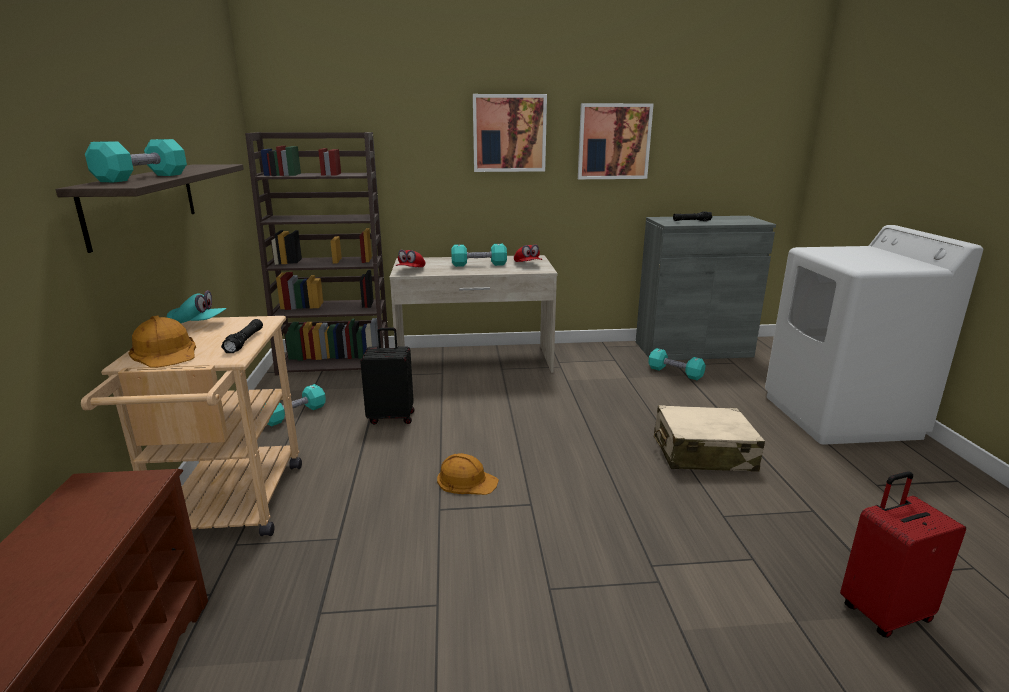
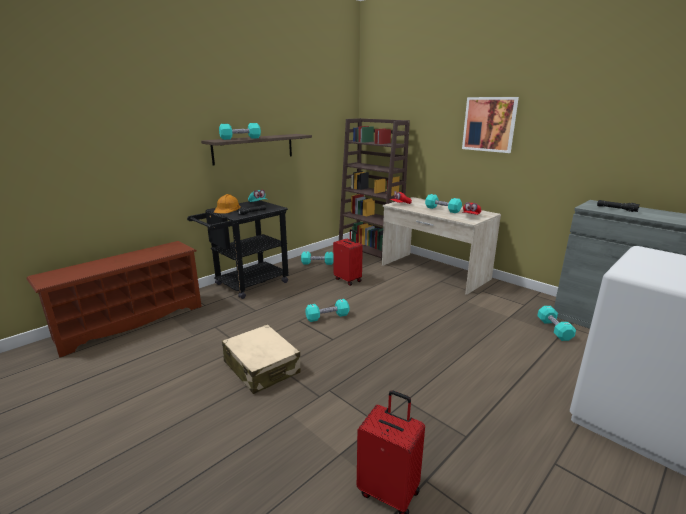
camera: 50 degrees right, 0 degrees up
beige cart [81,316,302,536] -> black cart [187,200,289,299]
black suitcase [360,328,415,424] -> red suitcase [333,229,363,286]
orange hard hat [437,453,499,495] -> turquoise dumbbell [305,299,349,322]
picture [578,103,654,179] -> none
beige suitcase [654,405,765,472] -> beige suitcase moved to [222,324,300,394]

